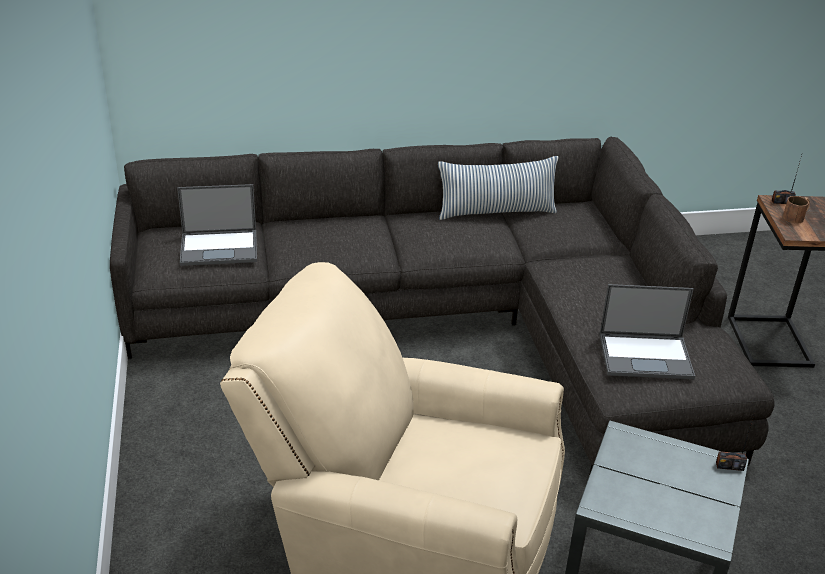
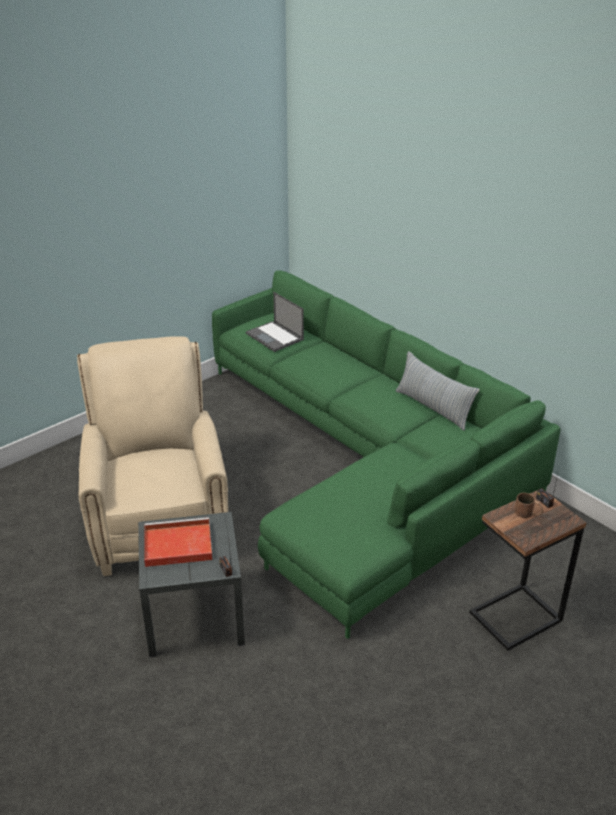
camera: 60 degrees right, 0 degrees up
grey sofa [110,137,774,476] -> green sofa [212,270,561,639]
laptop [599,284,695,379] -> none
none -> red tray [144,517,213,567]

